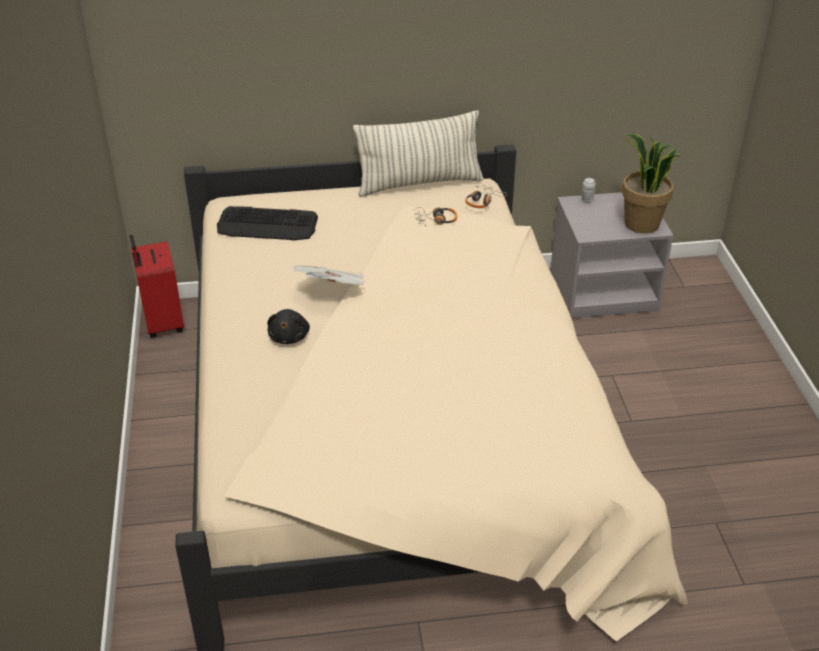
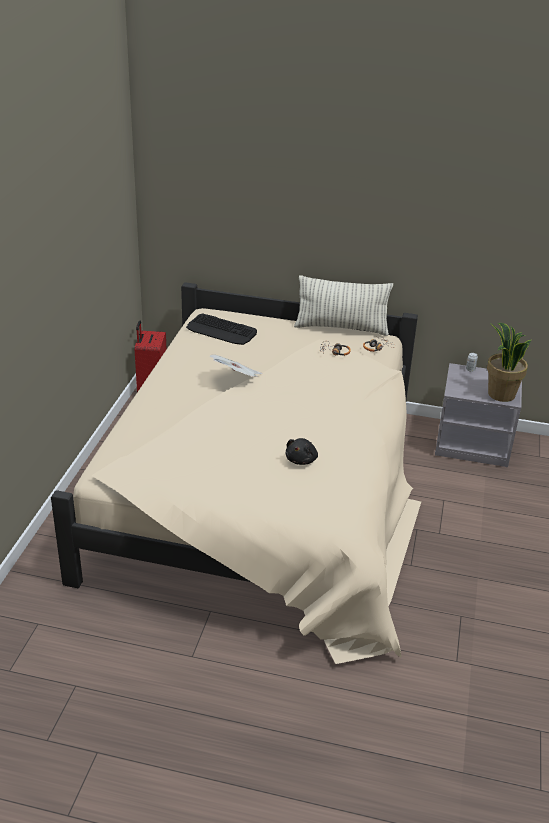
camera: 20 degrees right, 5 degrees down
black plush toy [267,309,310,344] -> black plush toy moved to [286,438,318,465]

